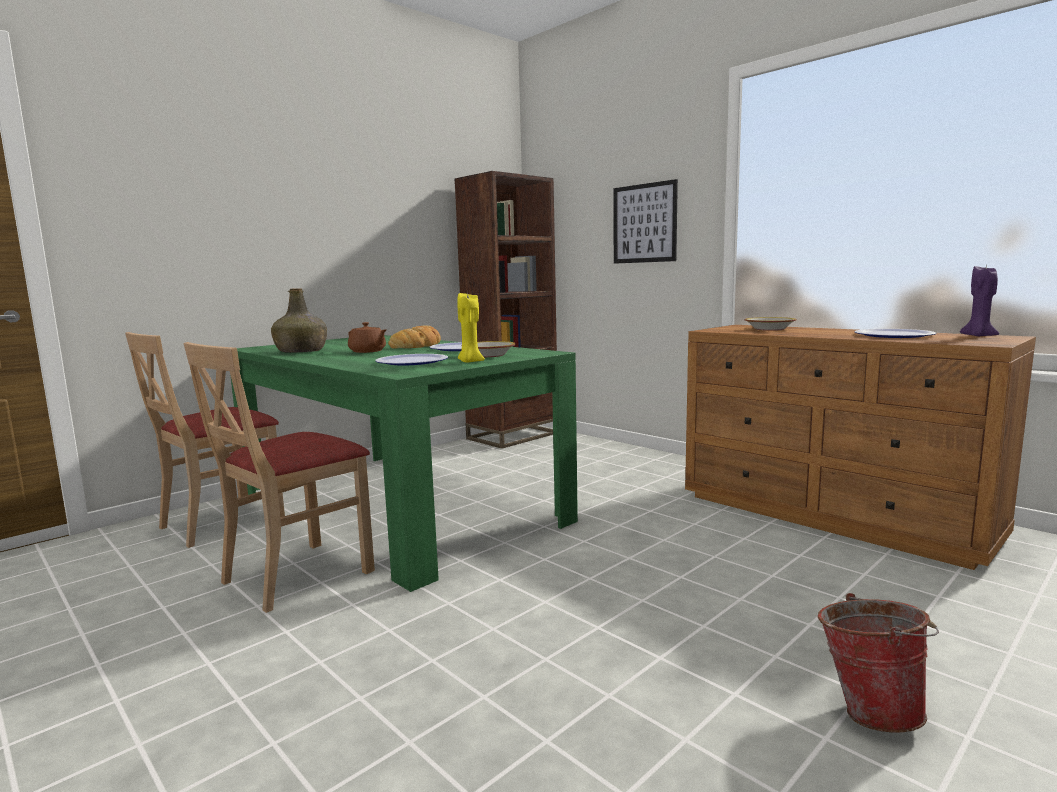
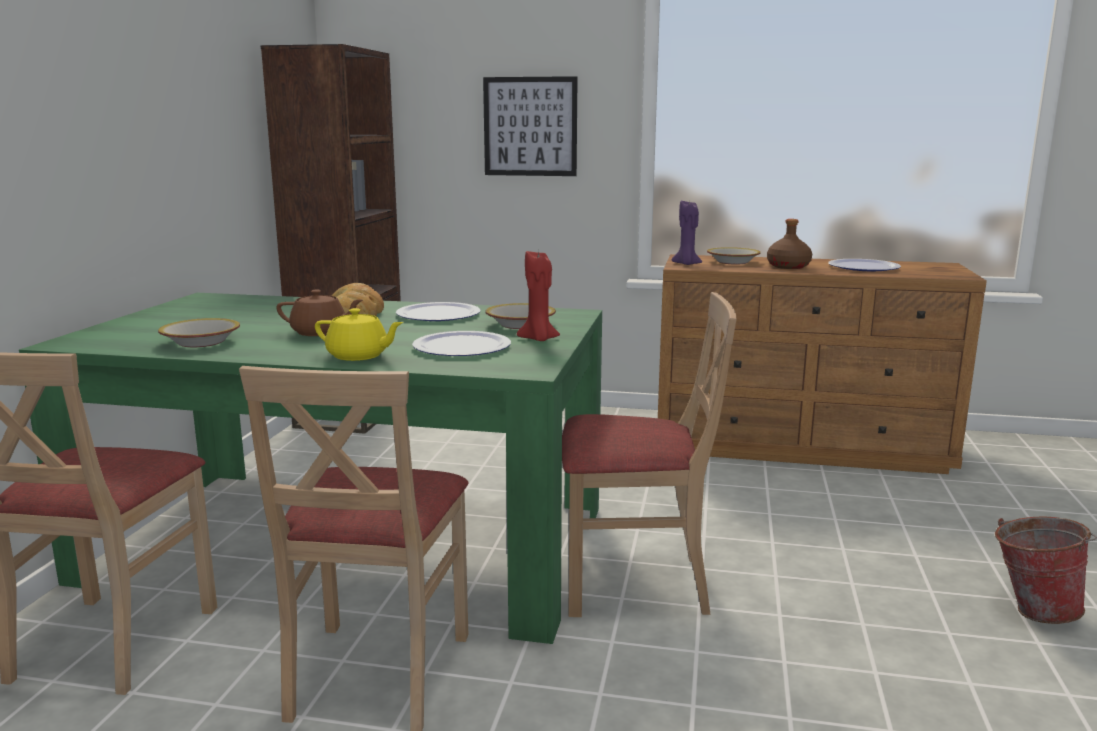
camera: 35 degrees left, 5 degrees up
green bottle [271,288,327,353] -> bowl [158,318,240,347]
yellow candle [457,293,485,363] -> red candle [517,251,560,341]
purple candle [960,266,999,336] -> purple candle moved to [672,201,702,265]
none -> yellow teapot [315,308,403,361]
none -> beige chair [562,292,737,617]
none -> brown bottle [767,219,812,269]

